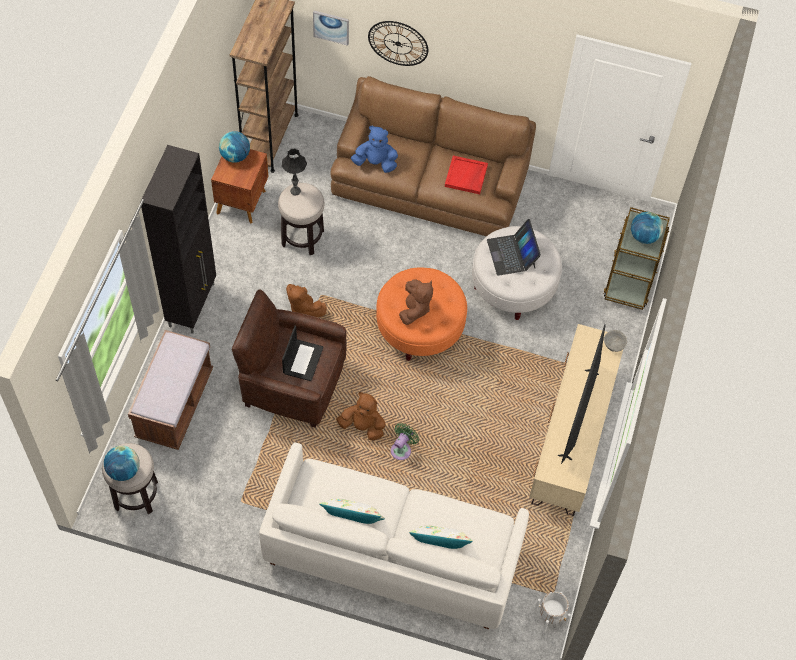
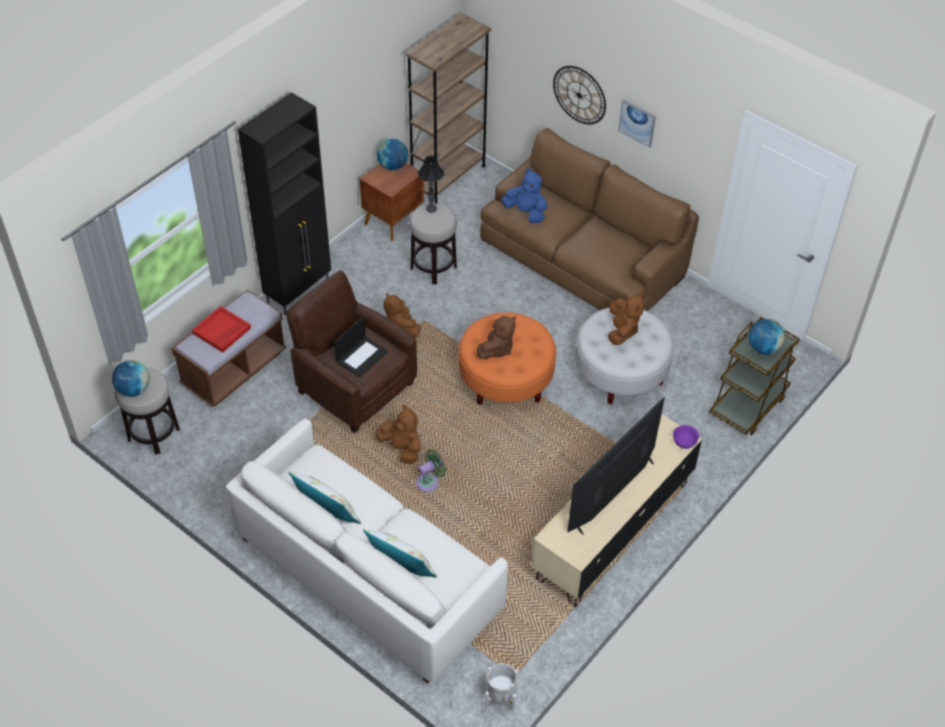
camera: 25 degrees right, 10 degrees down
picture [313,11,349,46] -> picture moved to [618,100,656,148]
red tray [445,155,488,194] -> red tray moved to [192,306,251,353]
laptop [487,219,541,276] -> brown plush toy [608,293,644,345]
grey bowl [604,330,627,352] -> purple bowl [673,425,699,449]

